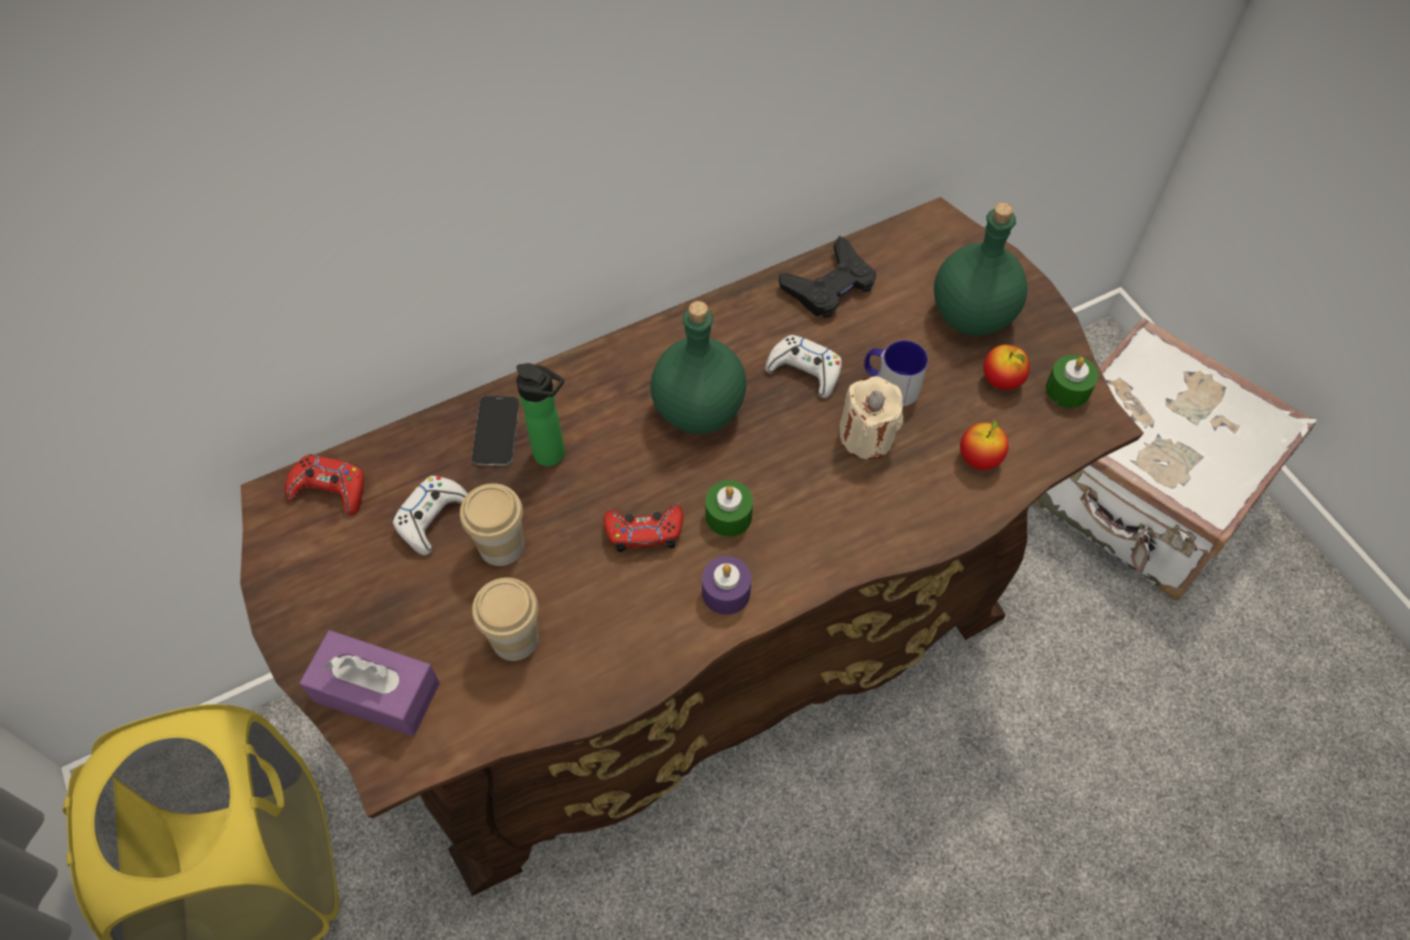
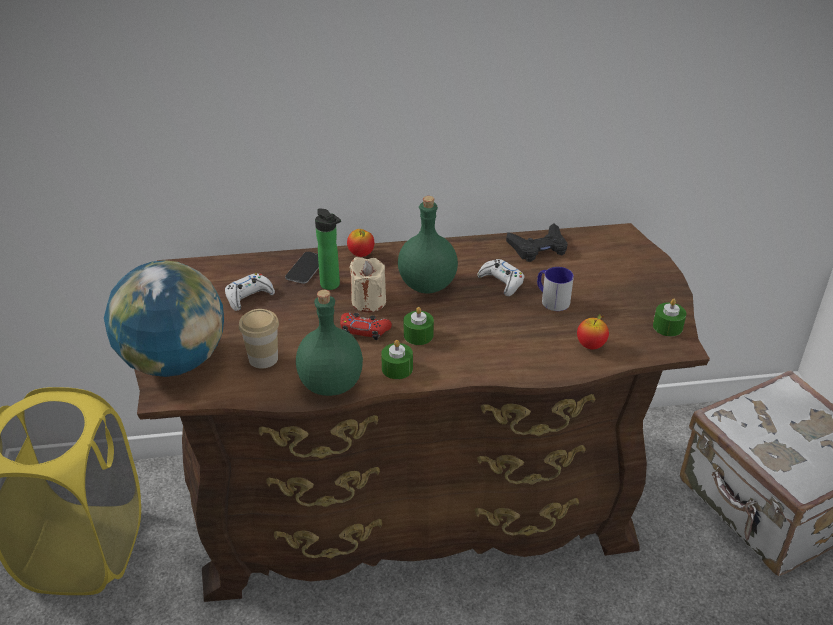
camera: 20 degrees right, 20 degrees down
red game controller [285,454,364,515] -> none
purple tissue box [299,630,440,736] -> globe [104,260,224,377]
cup [460,483,524,566] -> none
purple candle [702,556,751,615] -> green candle [381,340,413,379]
beige candle [839,376,903,459] -> beige candle moved to [349,257,386,312]
green bottle [934,202,1028,336] -> green bottle moved to [296,290,363,396]
apple [983,345,1030,390] -> apple moved to [347,229,374,257]

